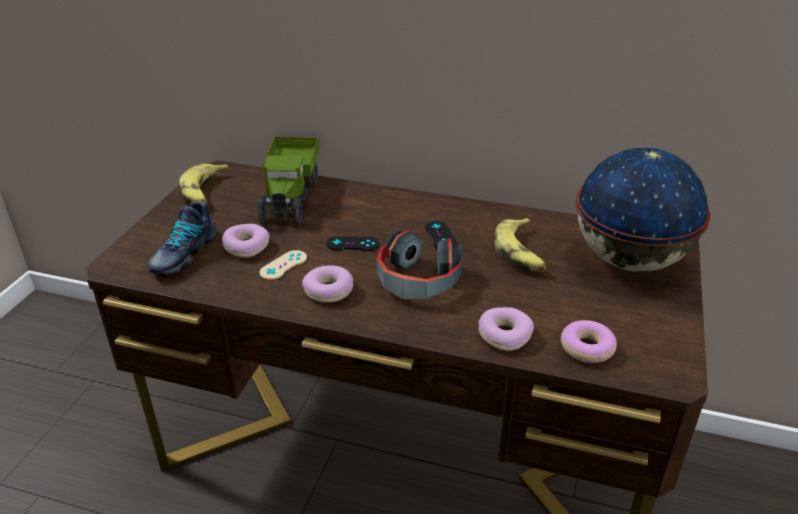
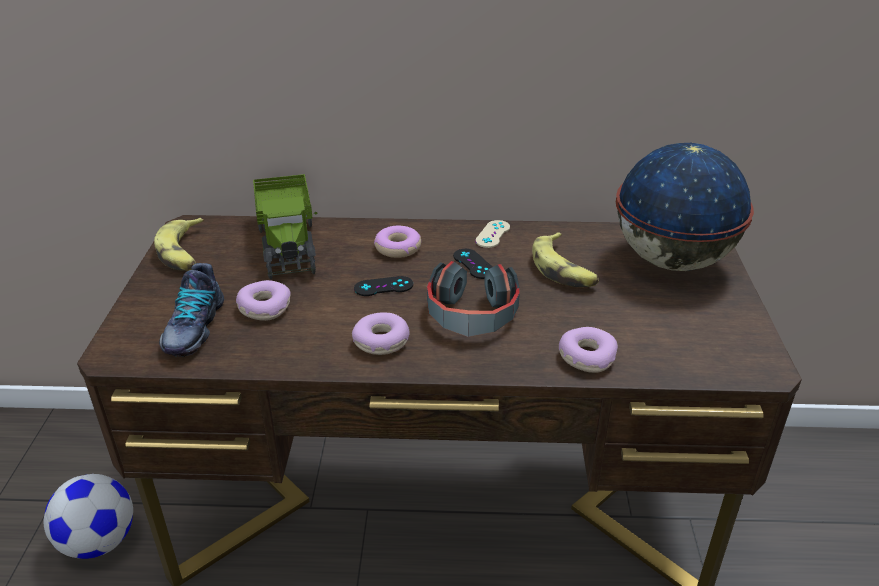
camera: 15 degrees left, 0 degrees up
beige game controller [259,250,307,280] -> beige game controller moved to [475,220,510,248]
donut [560,320,617,363] -> donut moved to [374,226,421,258]
none -> football [44,474,133,559]

